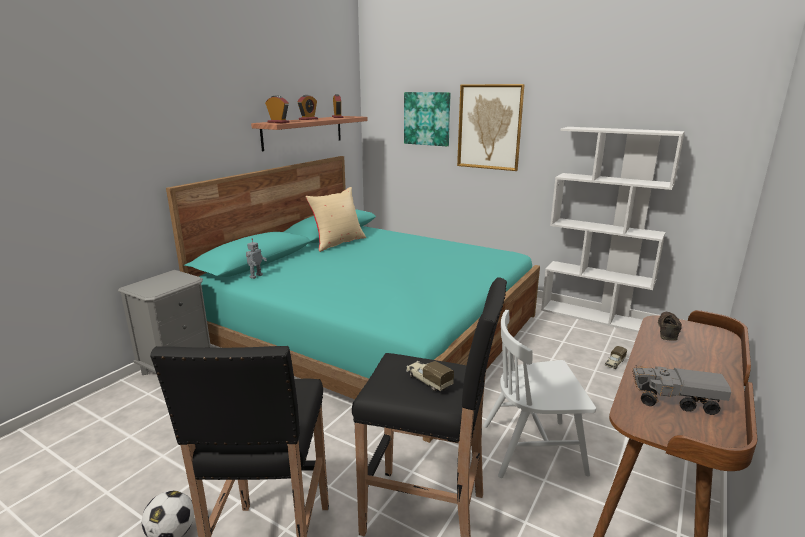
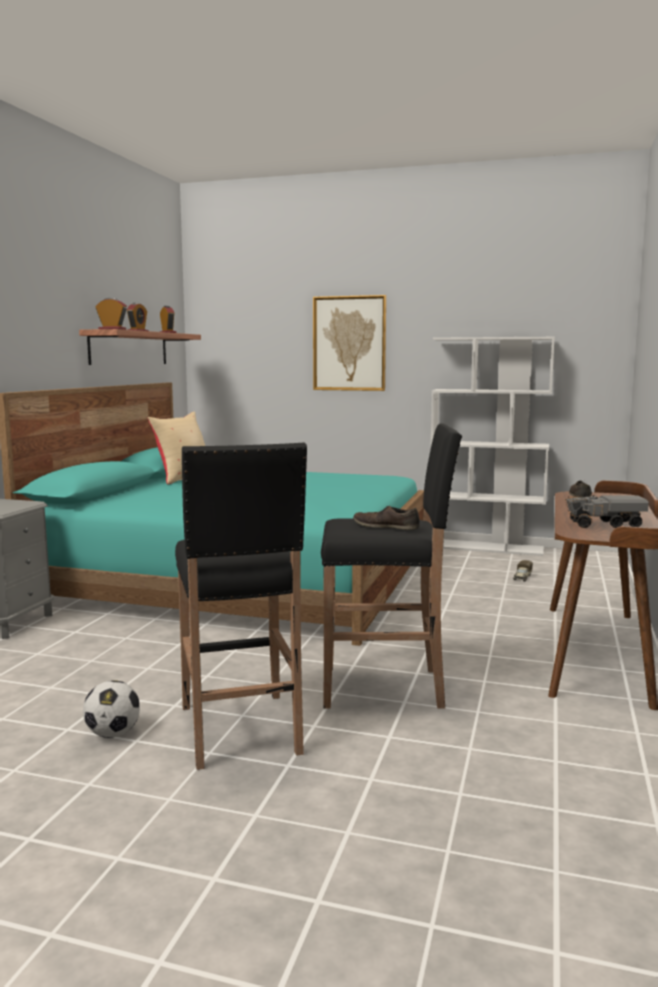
camera: 15 degrees left, 10 degrees down
toy robot [246,239,267,279] -> none
picture [404,92,451,146] -> none
toy truck [406,361,454,391] -> brown shoe [353,506,420,530]
white chair [483,310,596,478] -> none

